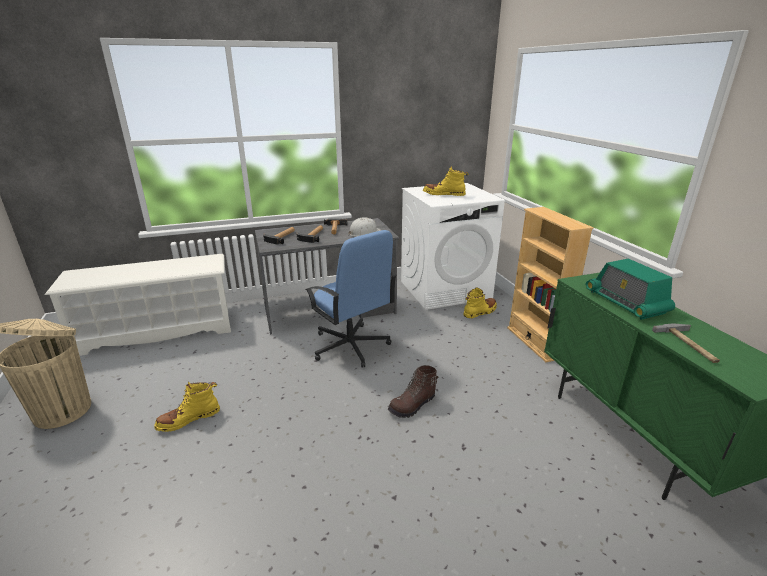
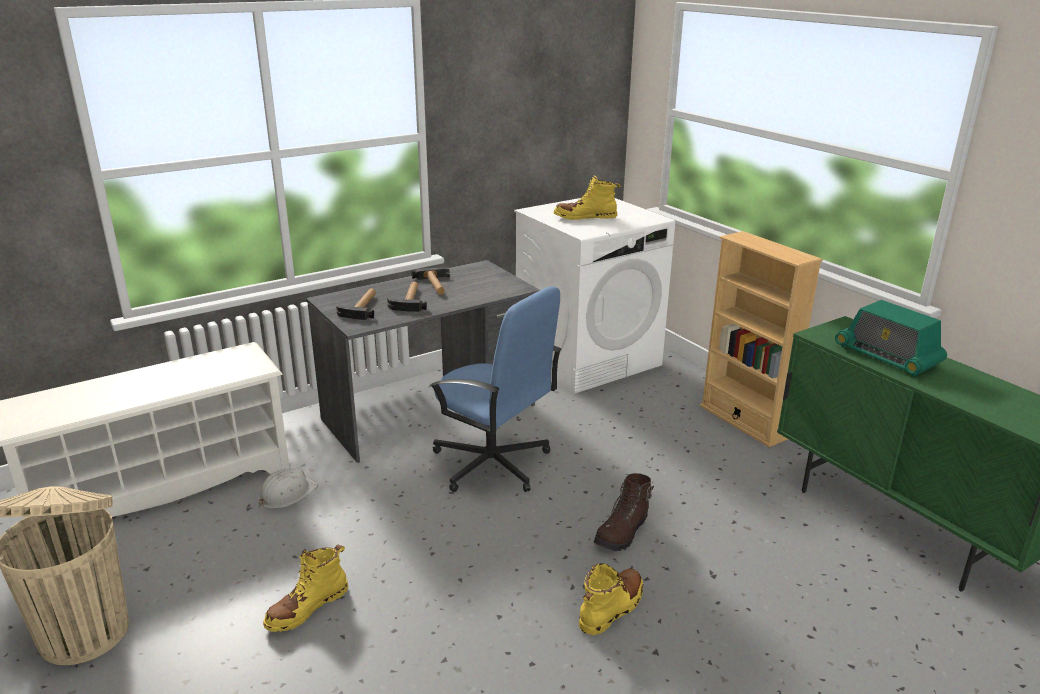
camera: 15 degrees left, 0 degrees up
white hard hat [348,217,381,237] -> white hard hat moved to [259,468,318,509]
yellow boot [463,288,497,318] -> yellow boot moved to [579,563,643,635]
hammer [652,323,720,363] -> none

